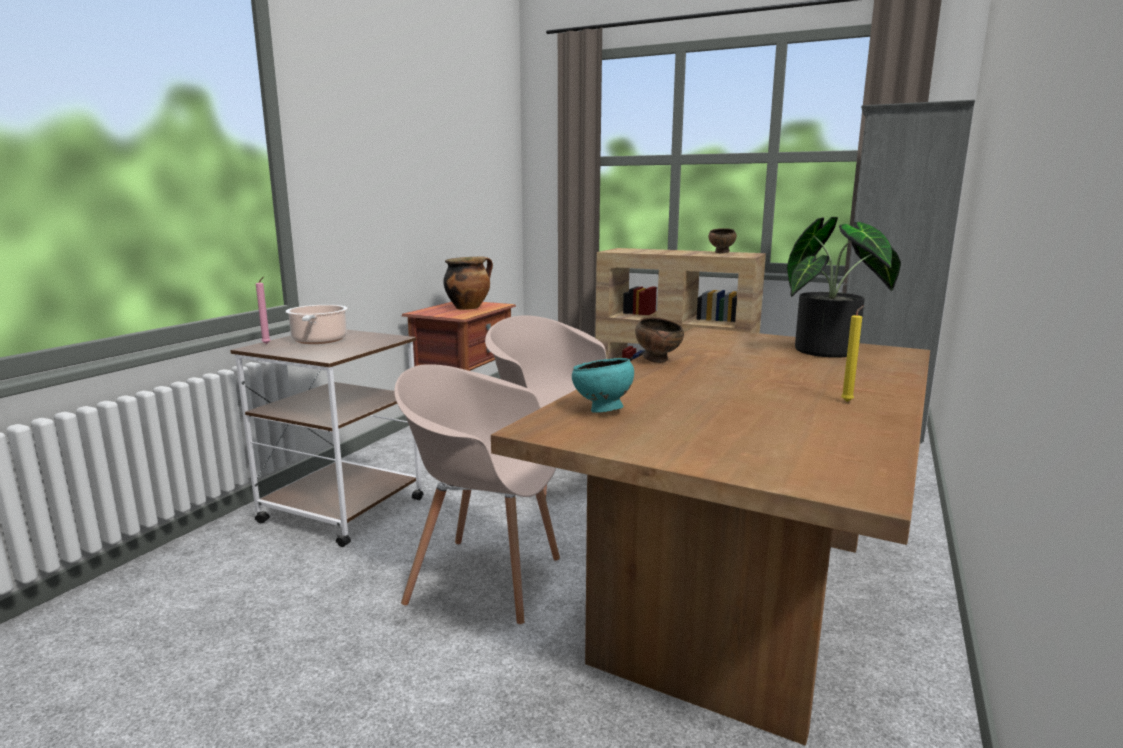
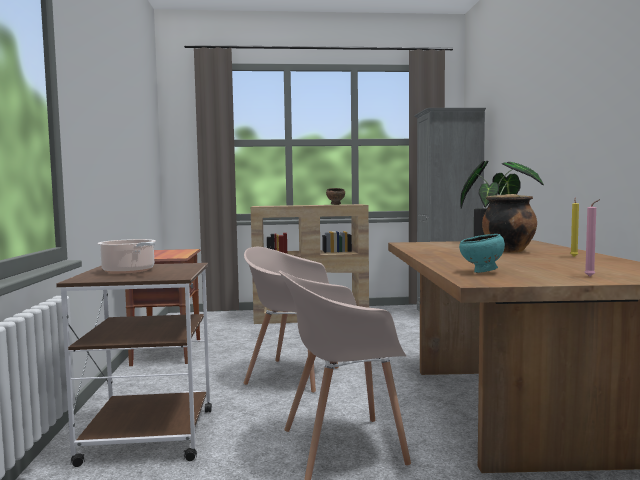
camera: 30 degrees left, 10 degrees down
pink candle [256,277,270,344] -> pink candle moved to [585,199,600,277]
cooking pot [443,256,493,310] -> cooking pot moved to [482,194,537,253]
brown bowl [635,317,684,363] -> none

